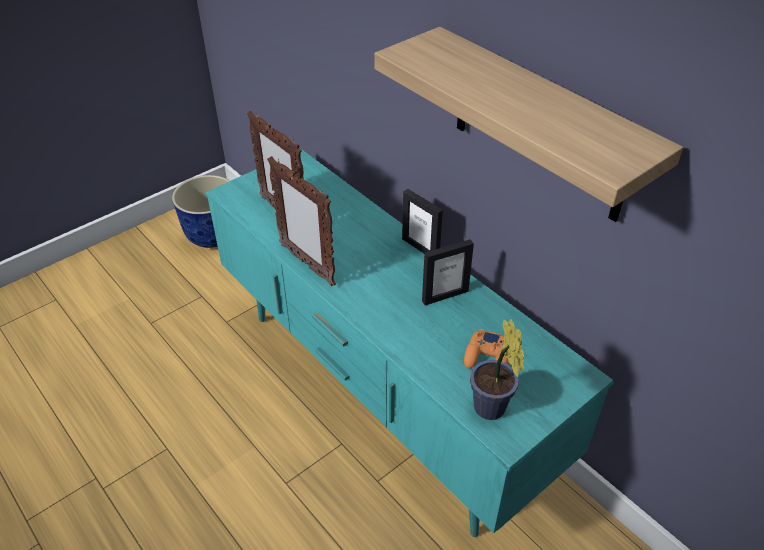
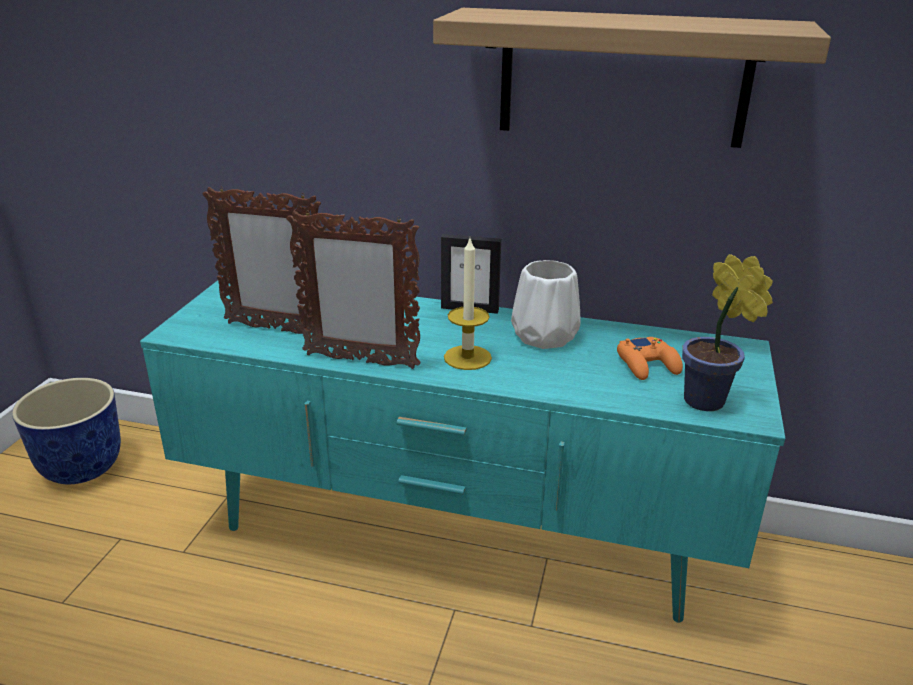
camera: 35 degrees left, 15 degrees down
picture frame [422,239,474,305] -> white vase [511,260,580,349]
none -> candle [444,239,492,370]

